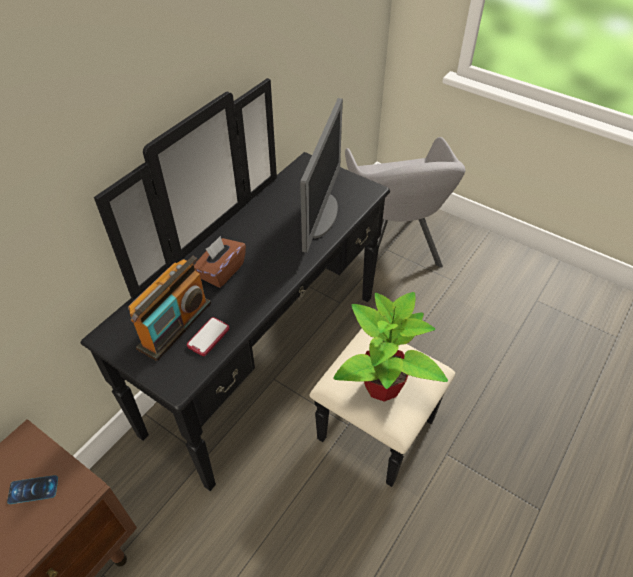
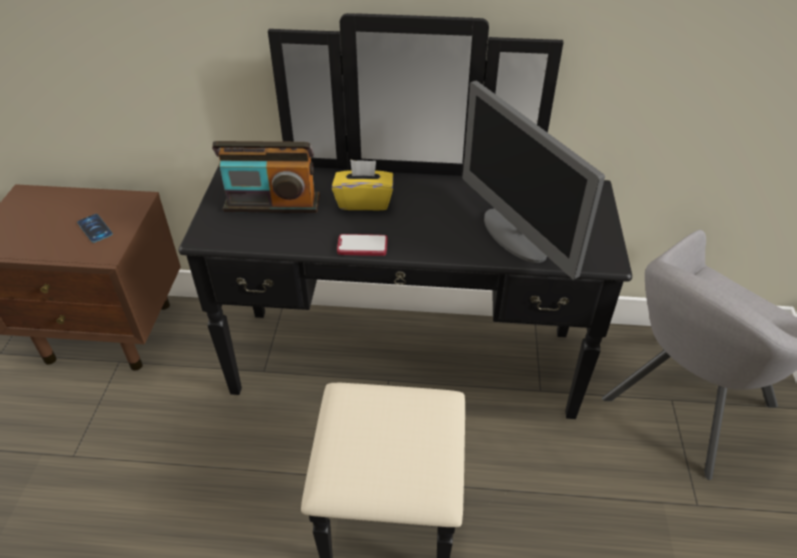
camera: 60 degrees right, 5 degrees down
phone [187,317,229,356] -> phone moved to [337,234,387,256]
brown tissue box [194,236,246,288] -> yellow tissue box [332,159,393,211]
monitor [300,98,343,253] -> monitor turned 75 degrees clockwise [462,80,605,280]
potted plant [334,292,448,402] -> none

